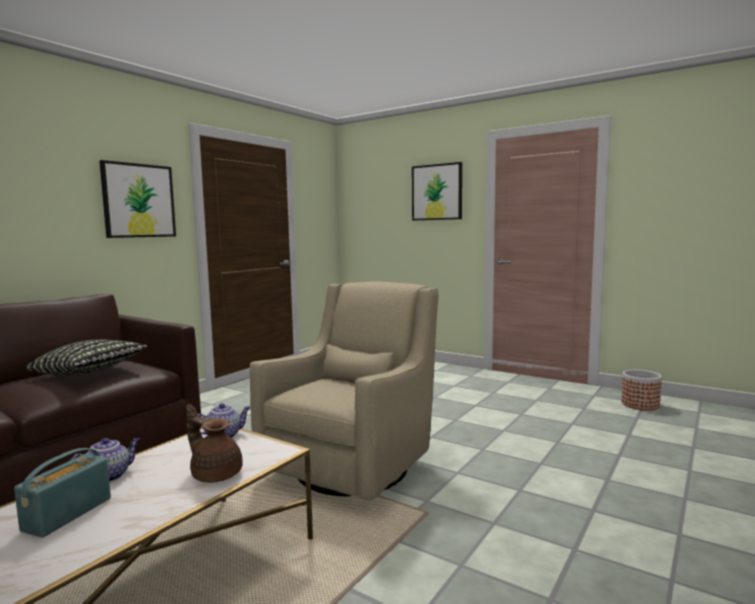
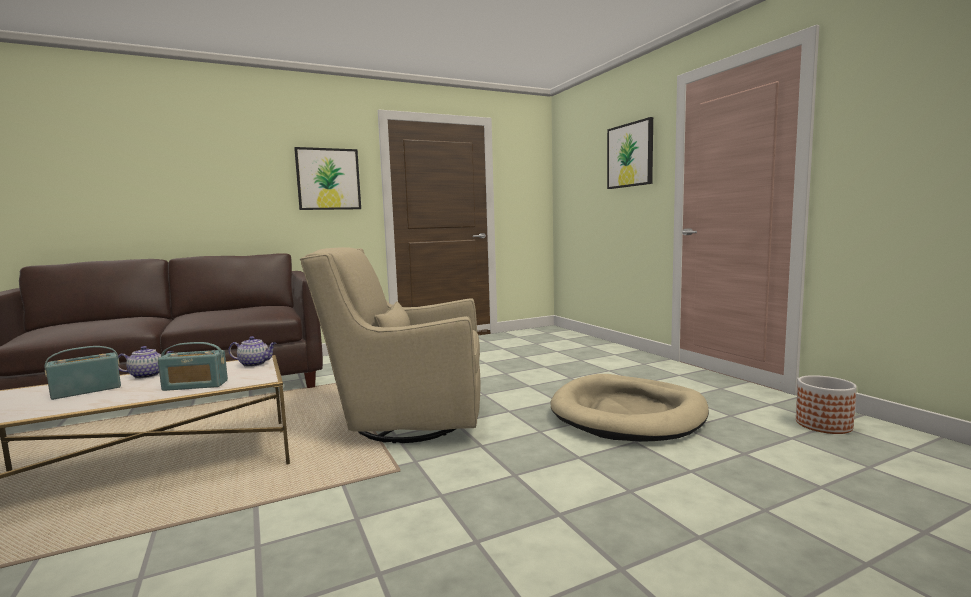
camera: 30 degrees right, 0 degrees up
pillow [27,339,147,376] -> none
brown teapot [186,404,243,483] -> radio [158,342,228,391]
beige armchair [250,281,439,500] -> beige armchair turned 150 degrees counterclockwise [300,247,480,443]
none -> beige dog bed [551,374,709,442]

